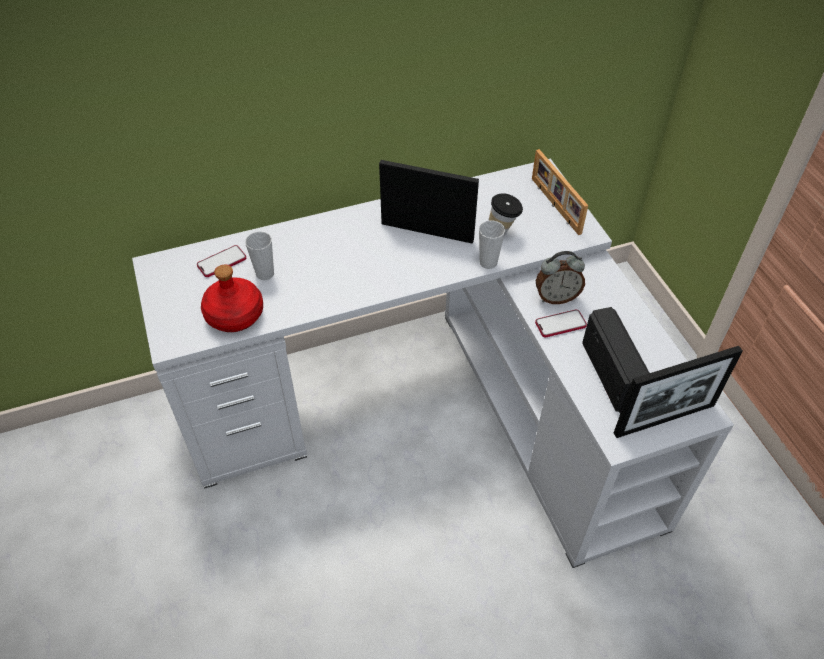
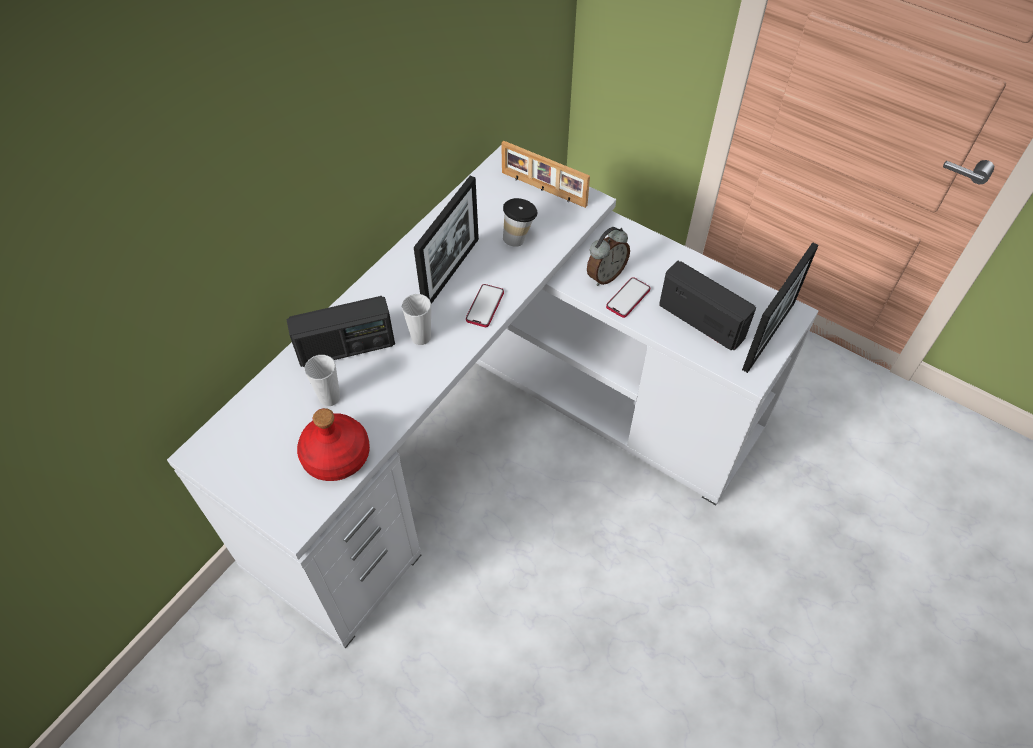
camera: 35 degrees left, 5 degrees up
phone [197,245,246,277] -> phone moved to [466,284,504,327]
picture frame [379,160,479,244] -> picture frame turned 135 degrees clockwise [414,176,479,304]
cup [479,220,505,269] -> cup moved to [402,294,431,345]
none -> radio [287,296,395,367]

